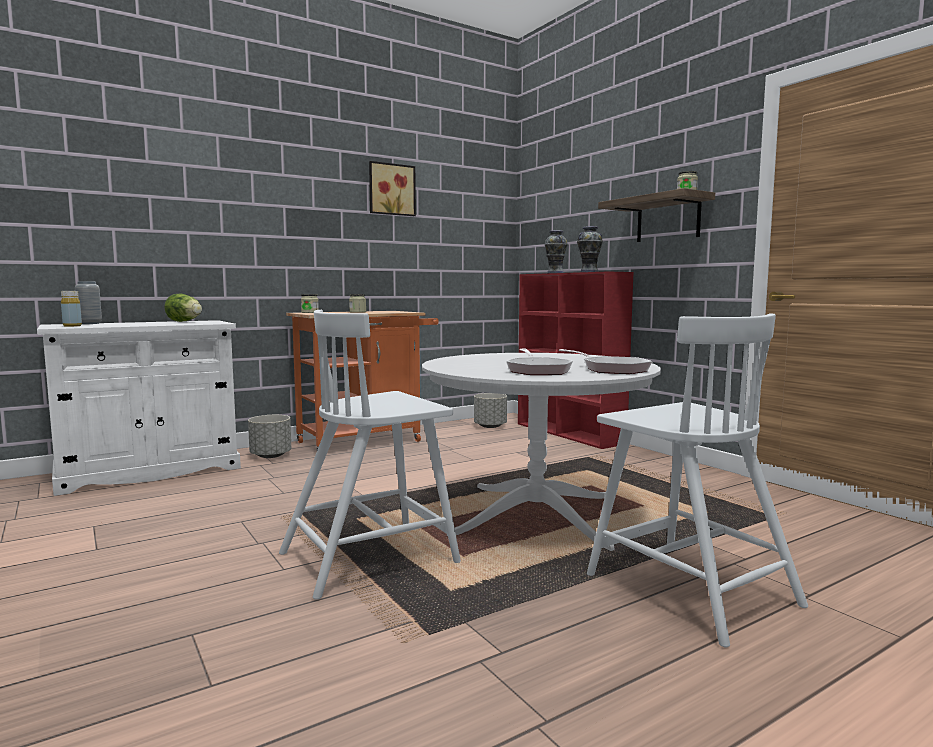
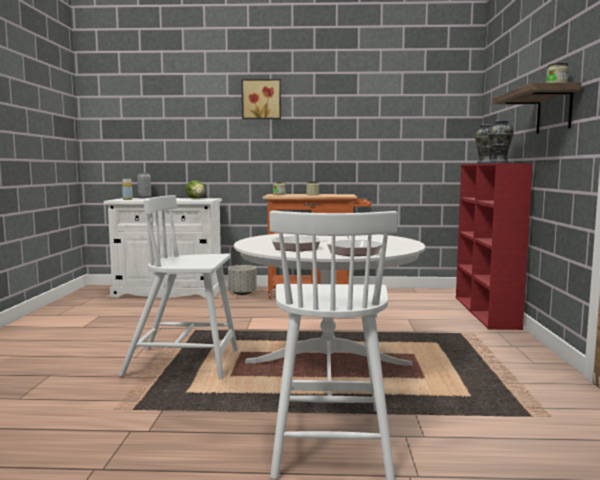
camera: 35 degrees right, 0 degrees up
picture [369,161,416,216] -> picture moved to [242,79,281,119]
grey planter [474,393,507,428] -> none

